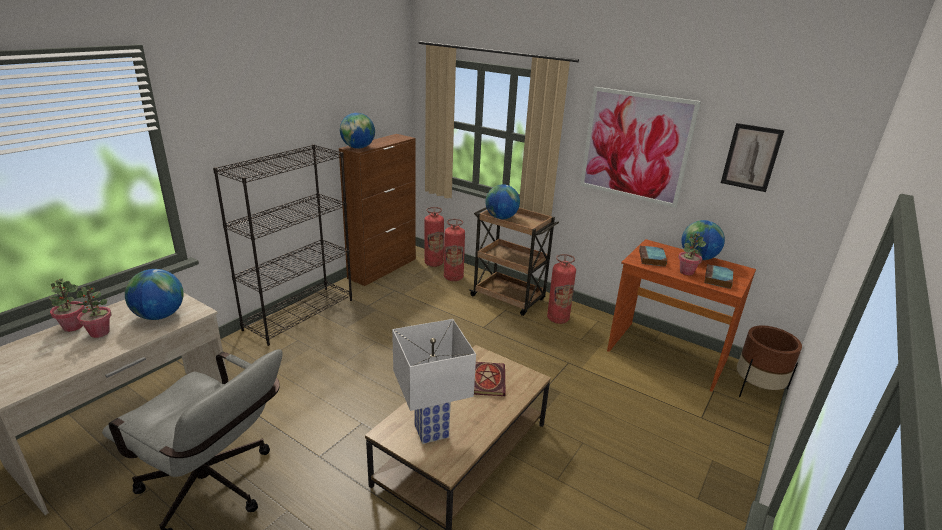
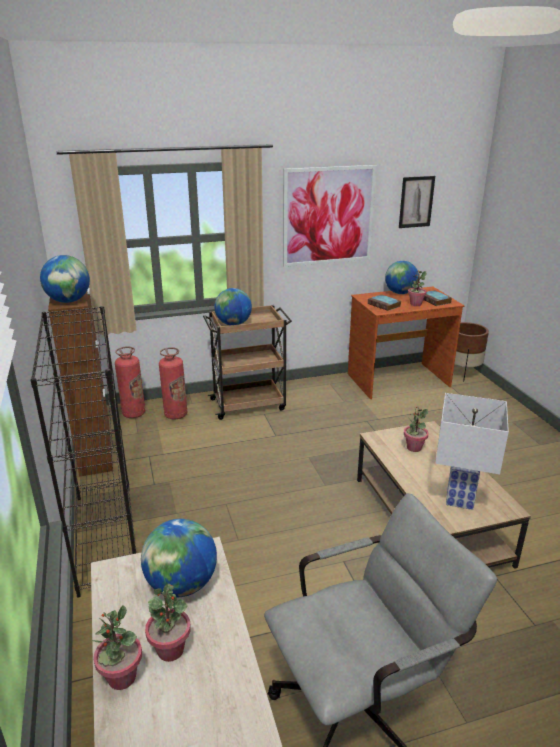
camera: 50 degrees left, 0 degrees up
book [474,362,506,396] -> potted plant [404,407,428,452]
fire extinguisher [547,254,576,324] -> none

